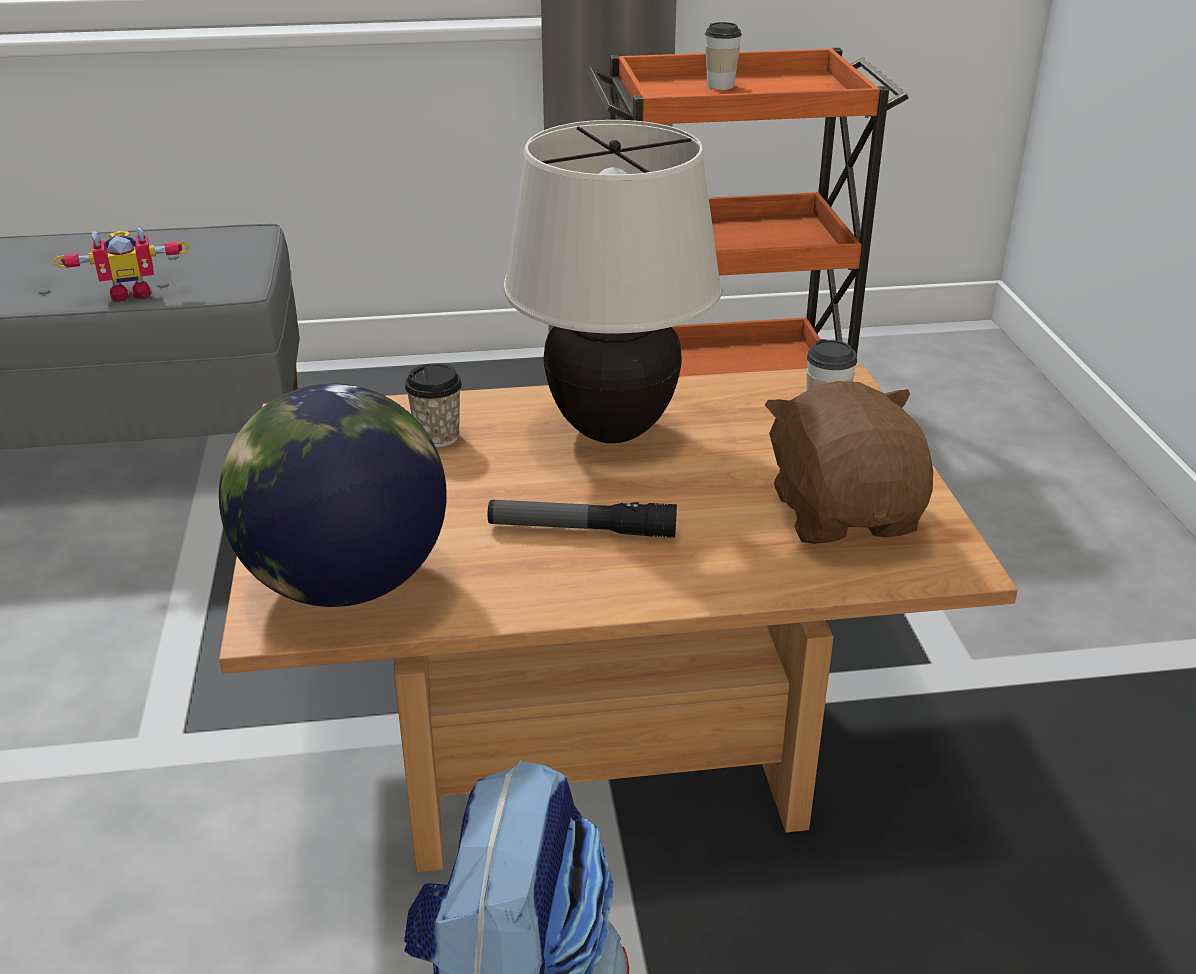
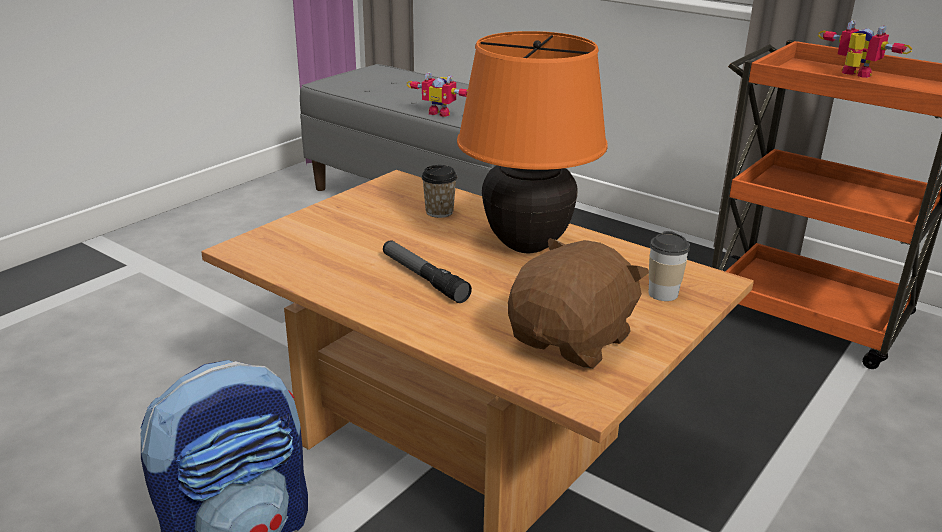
camera: 45 degrees right, 5 degrees down
globe [219,384,447,607] -> none
beige table lamp [504,120,723,444] -> orange table lamp [457,31,608,253]
cup [705,22,742,90] -> toy robot [818,20,912,78]

